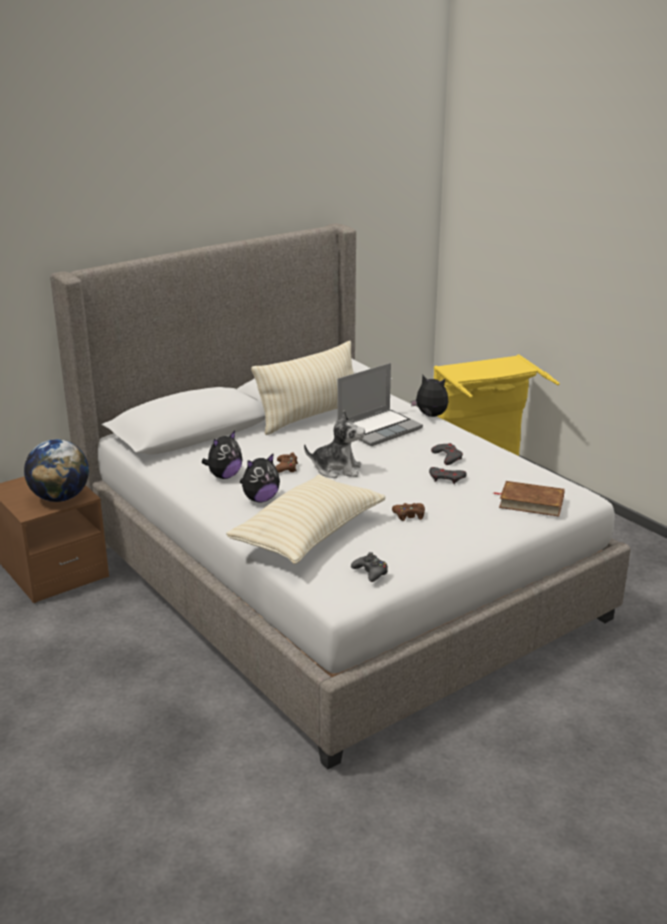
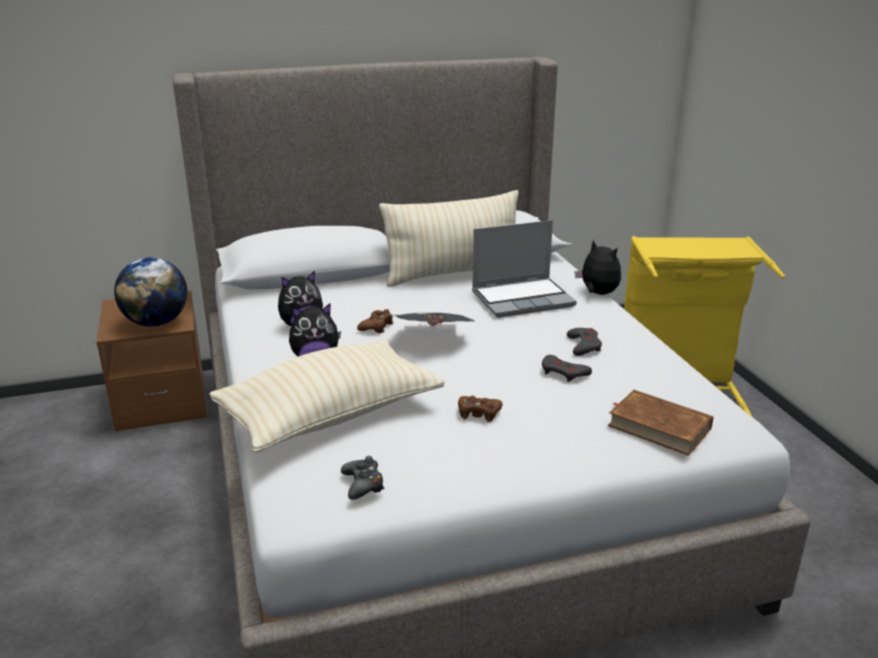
camera: 20 degrees right, 0 degrees up
plush toy [304,410,365,478] -> newspaper [390,312,475,326]

